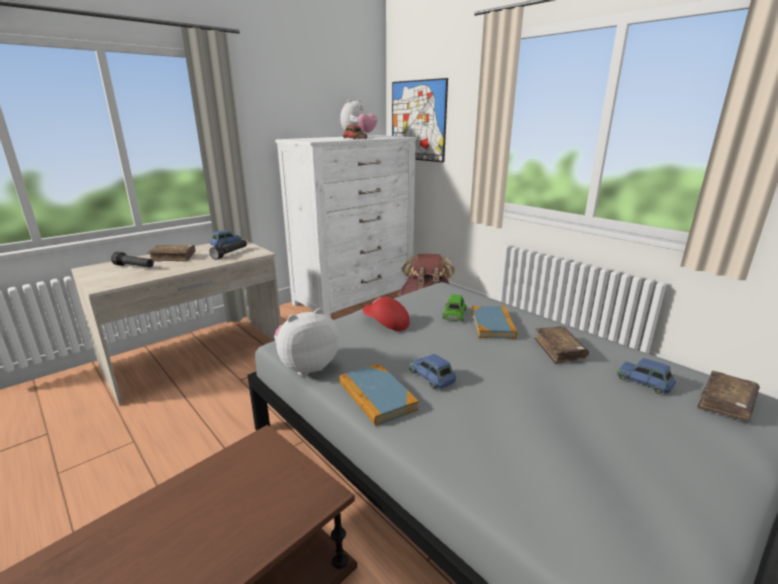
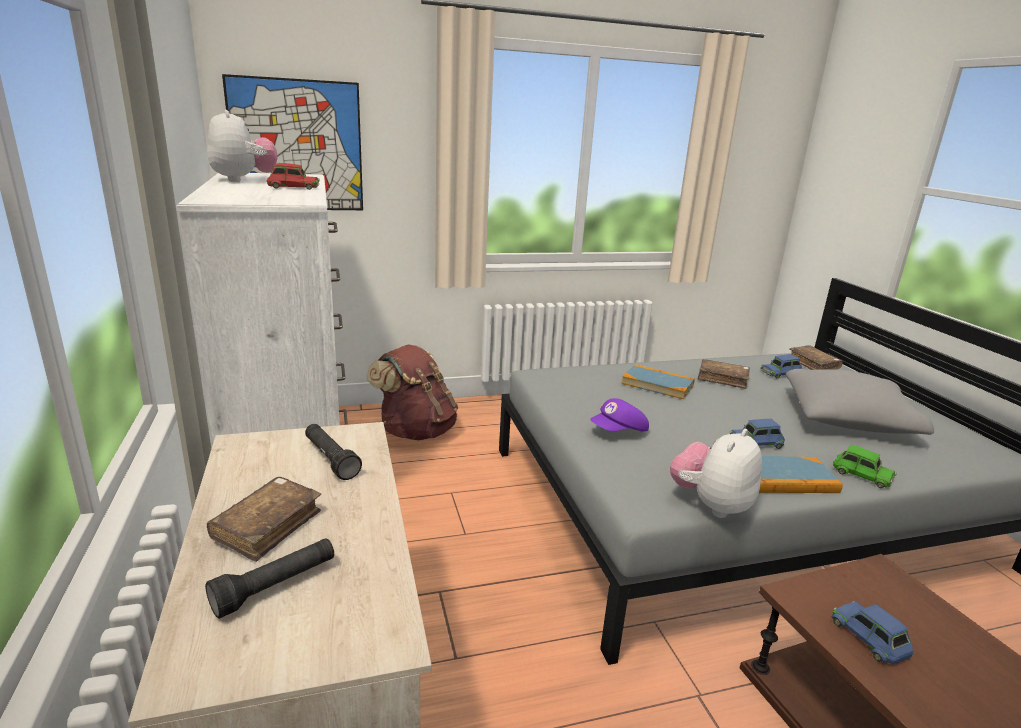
camera: 65 degrees left, 0 degrees up
blue toy car [210,230,242,247] -> blue toy car moved to [831,601,913,664]
plush toy [274,308,339,376] -> plush toy turned 45 degrees clockwise [670,429,762,518]
red cap [363,297,410,331] -> purple cap [590,398,649,432]
green toy car [442,294,466,321] -> green toy car moved to [833,445,897,488]
none -> grey pillow [786,369,934,435]

